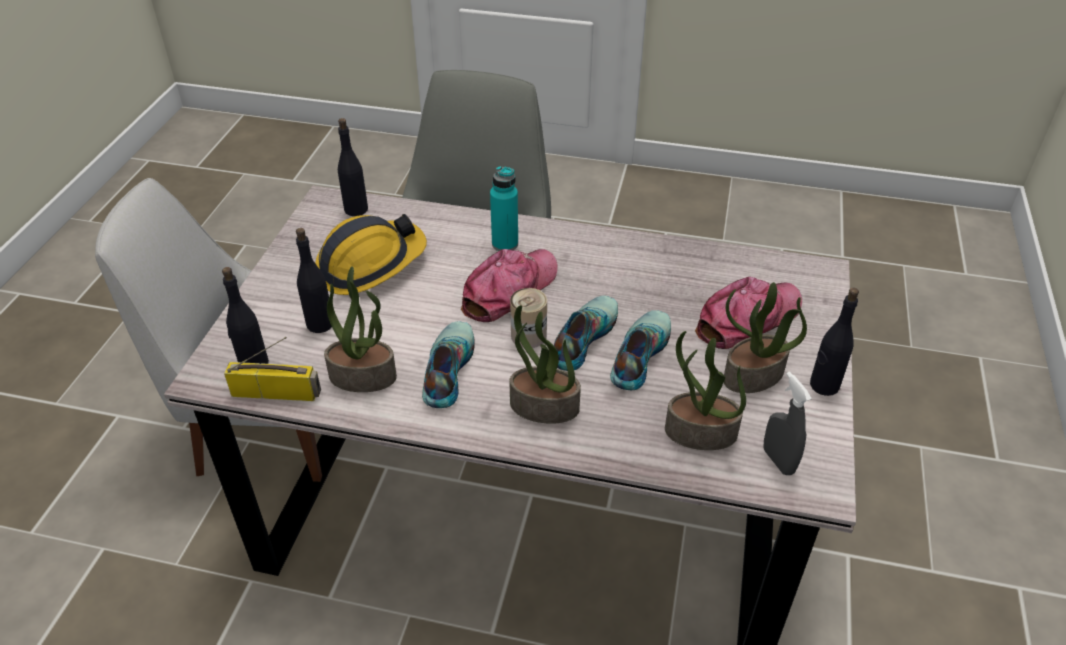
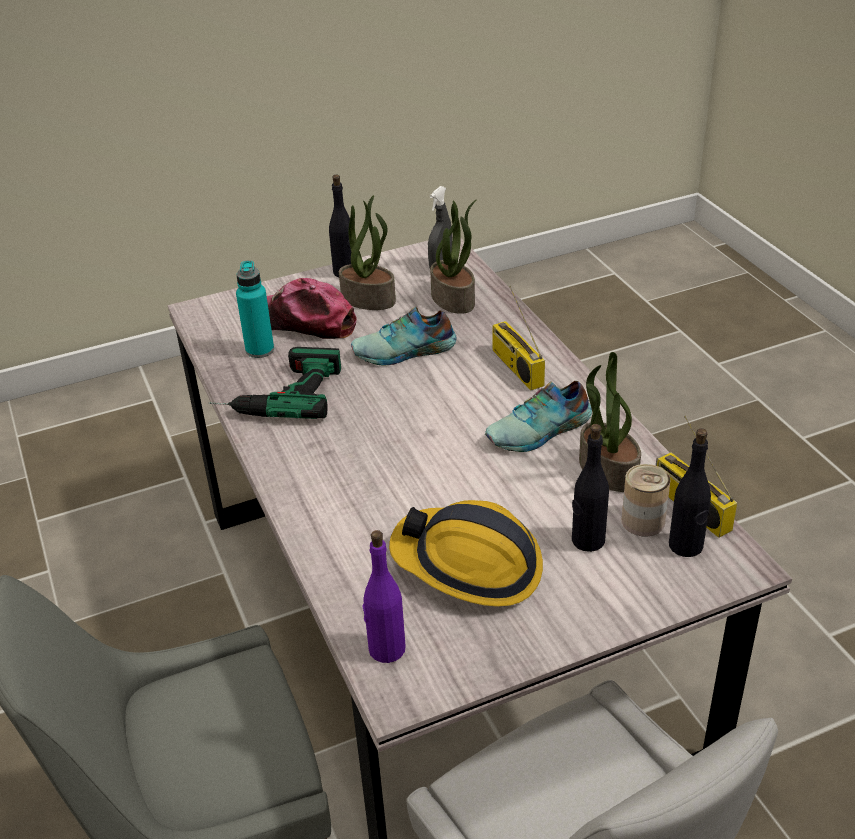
camera: 125 degrees left, 5 degrees down
black bottle [338,118,368,216] -> purple bottle [363,530,406,663]
cap [461,249,558,322] -> none
turquoise bottle [490,166,518,251] -> turquoise bottle moved to [236,260,274,358]
potted plant [509,305,581,424] -> radio [493,286,545,390]
can [510,288,547,348] -> can moved to [622,464,670,537]
shoe [554,296,618,371] -> none
none -> power drill [209,347,341,419]

